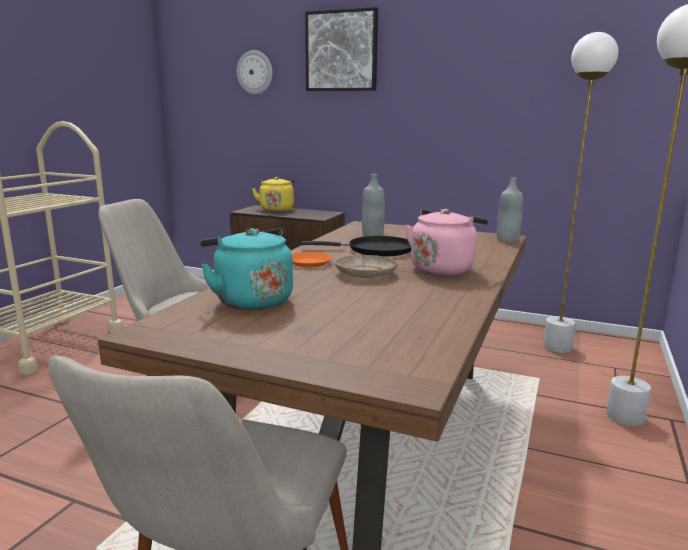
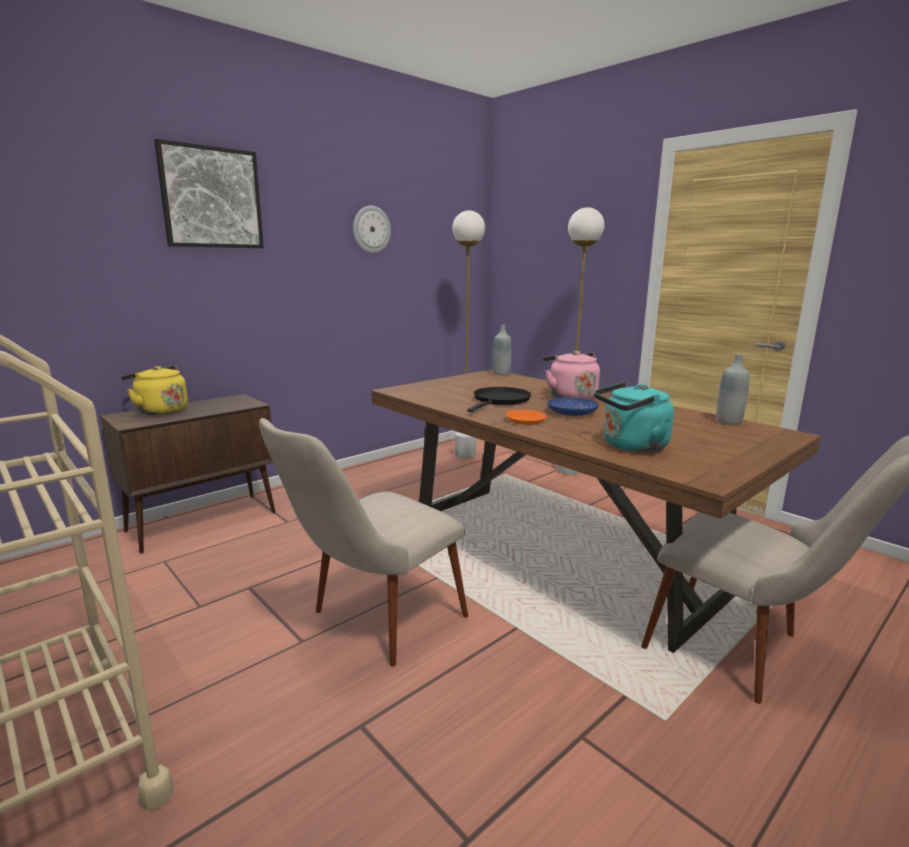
camera: 65 degrees left, 0 degrees up
wall clock [237,50,273,94] -> wall clock moved to [353,206,391,253]
beige plate [335,255,397,278] -> blue plate [547,397,599,416]
grey bottle [362,174,385,236] -> grey bottle moved to [716,354,750,425]

